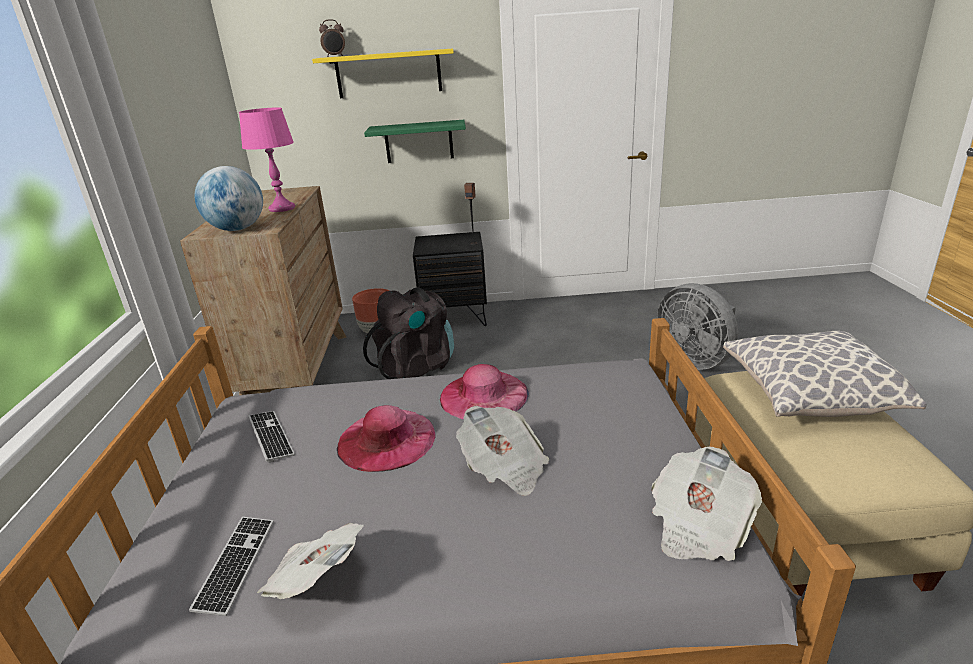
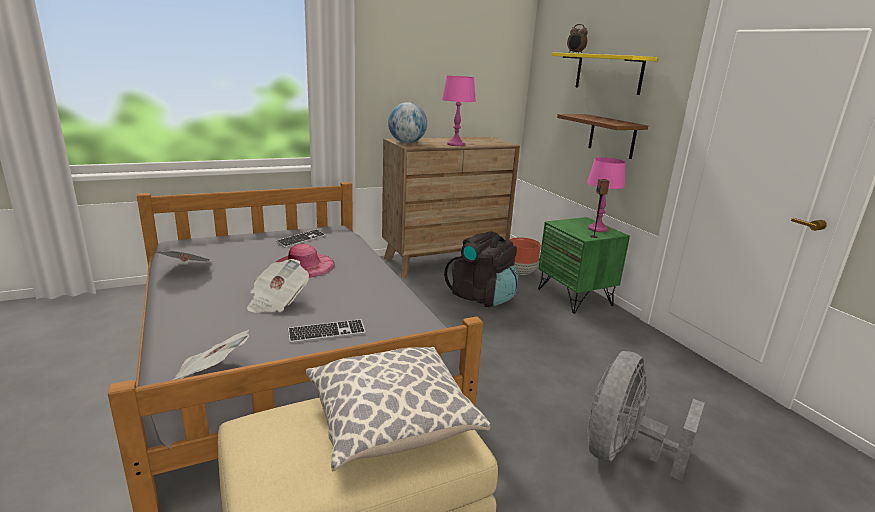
camera: 65 degrees right, 5 degrees down
keyboard [189,517,274,616] -> keyboard moved to [288,319,366,343]
green shelf [364,120,466,163] -> brown shelf [557,114,648,159]
black nightstand [413,232,487,326] -> green nightstand [538,217,630,314]
pink hat [440,364,529,420] -> none
none -> pink table lamp [587,158,626,232]

